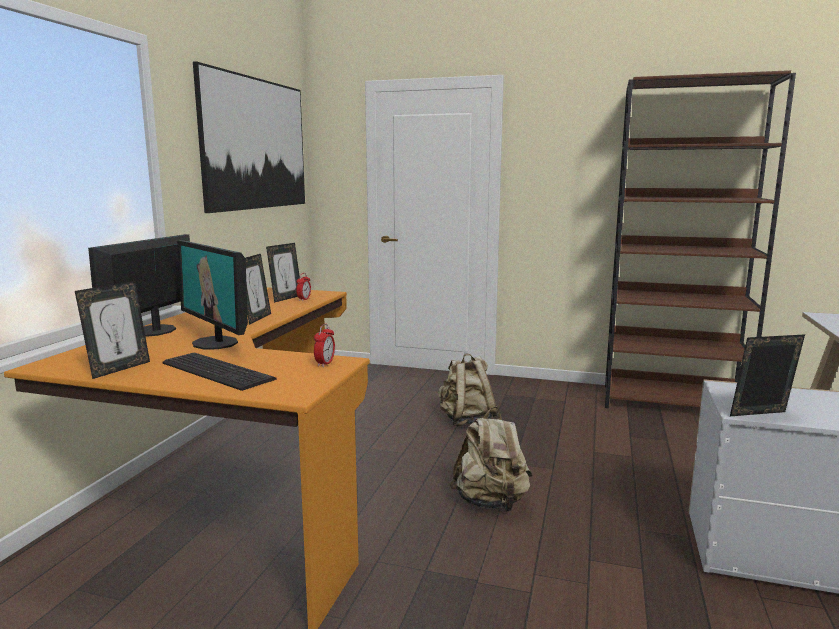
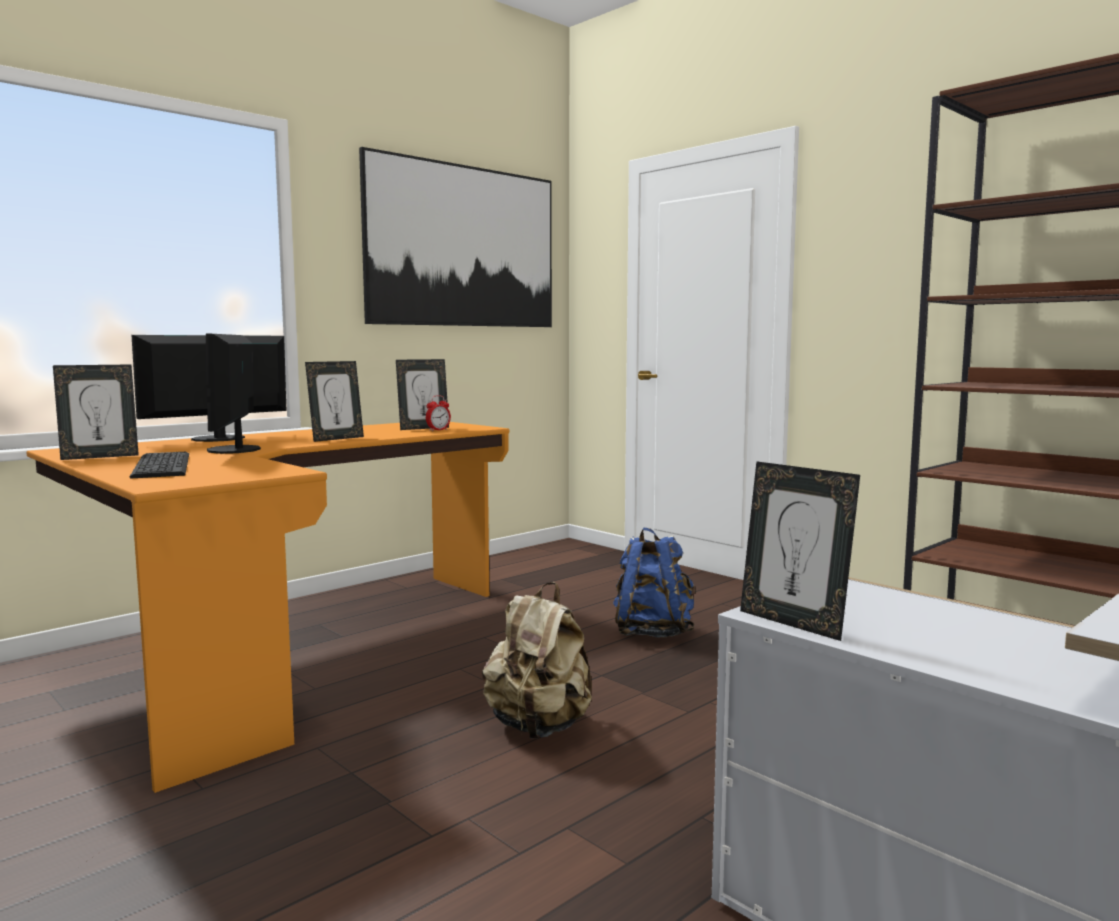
camera: 30 degrees right, 5 degrees down
alarm clock [314,323,335,367] -> none
beige backpack [438,354,499,427] -> blue backpack [613,528,695,638]
picture frame [730,334,805,416] -> picture frame turned 150 degrees counterclockwise [740,461,860,641]

